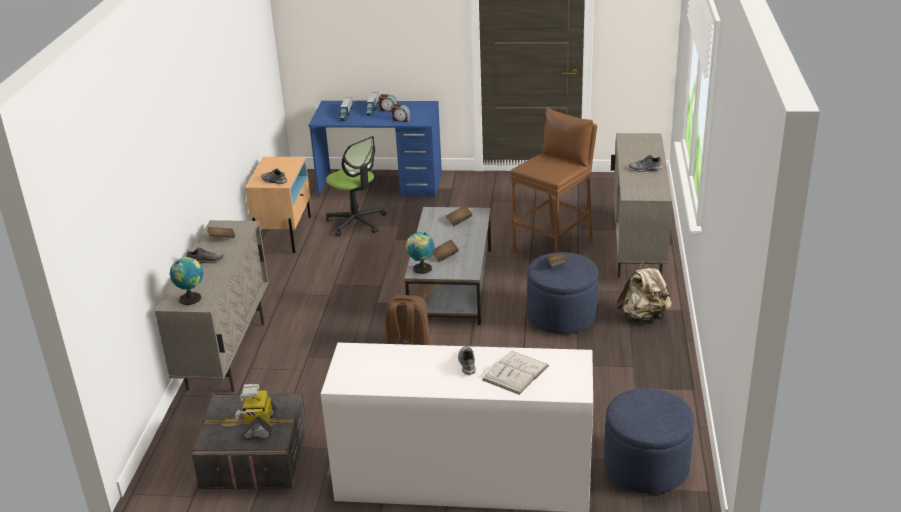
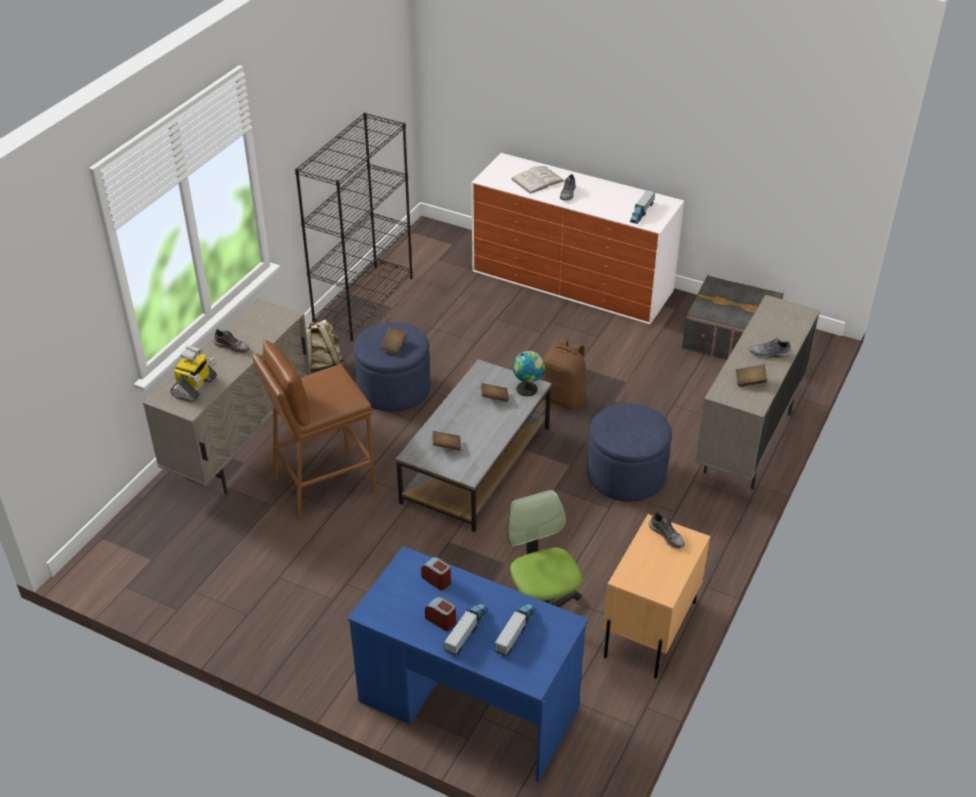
camera: 160 degrees left, 10 degrees up
globe [170,257,203,305] -> none
toy robot [235,384,276,440] -> toy robot moved to [170,346,217,402]
blue ottoman [604,388,694,494] -> blue ottoman moved to [587,403,672,501]
none -> black bookcase [295,112,413,341]
none -> toy truck [630,189,655,224]

